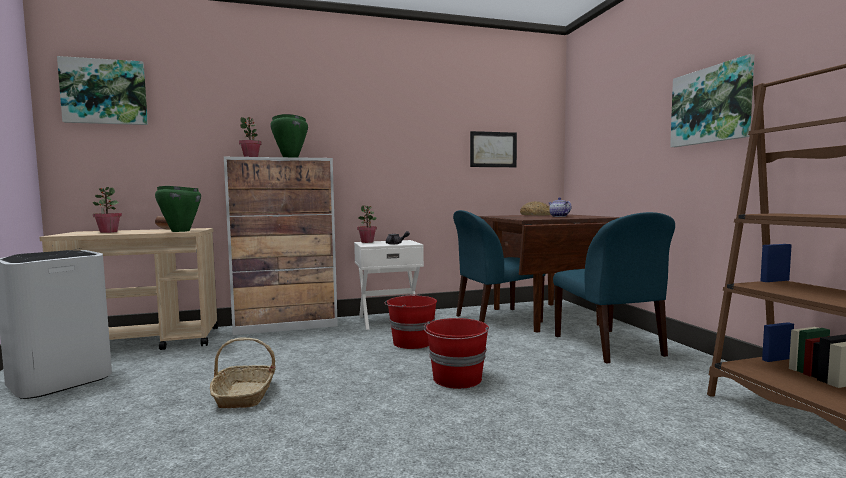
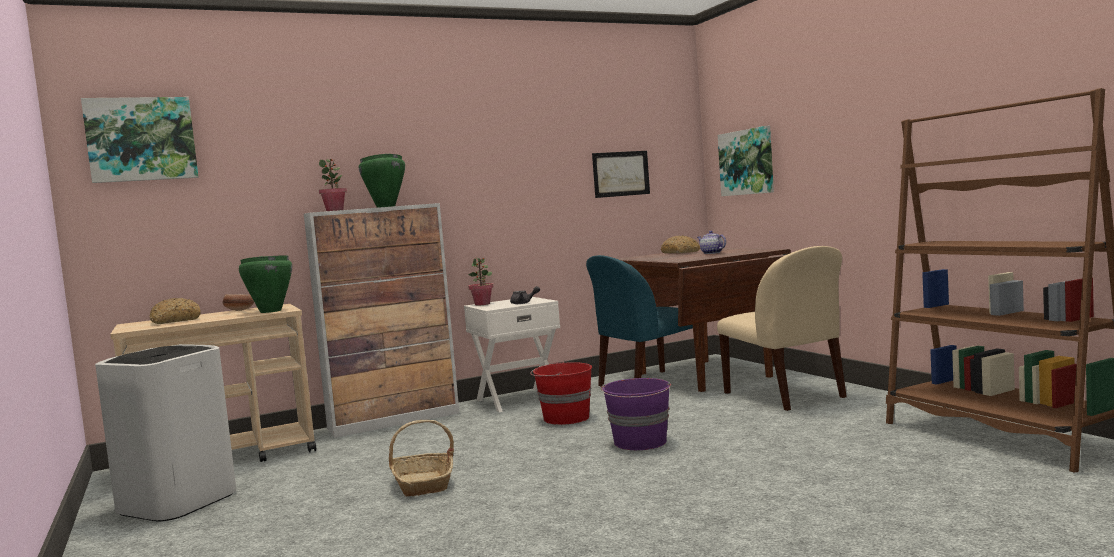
camera: 10 degrees left, 0 degrees up
potted plant [92,187,122,233] -> bread [149,298,201,324]
red bucket [424,318,489,389] -> purple bucket [601,378,671,450]
blue chair [553,212,675,364] -> beige chair [717,246,847,411]
picture [670,54,754,147] -> picture moved to [718,126,774,196]

